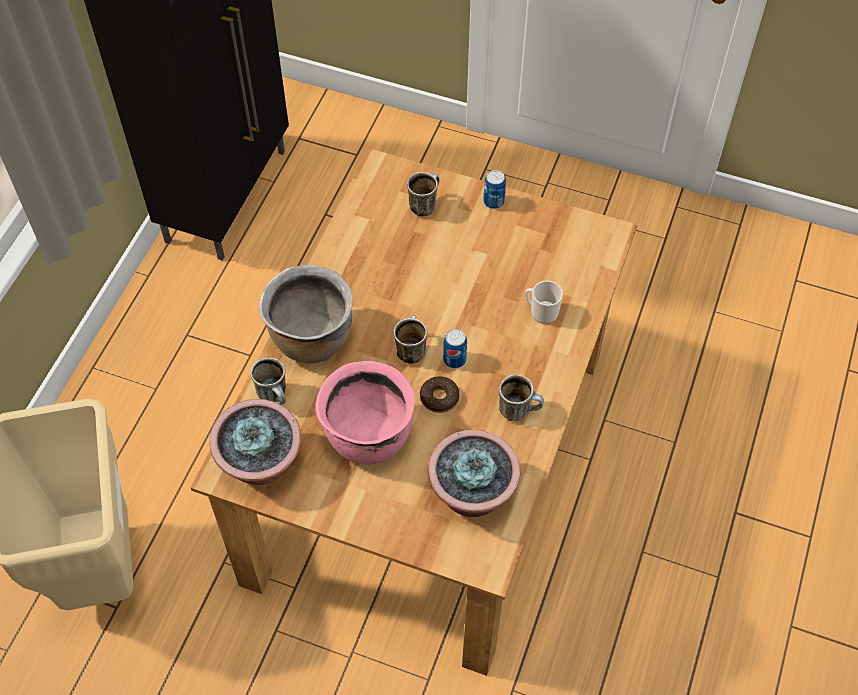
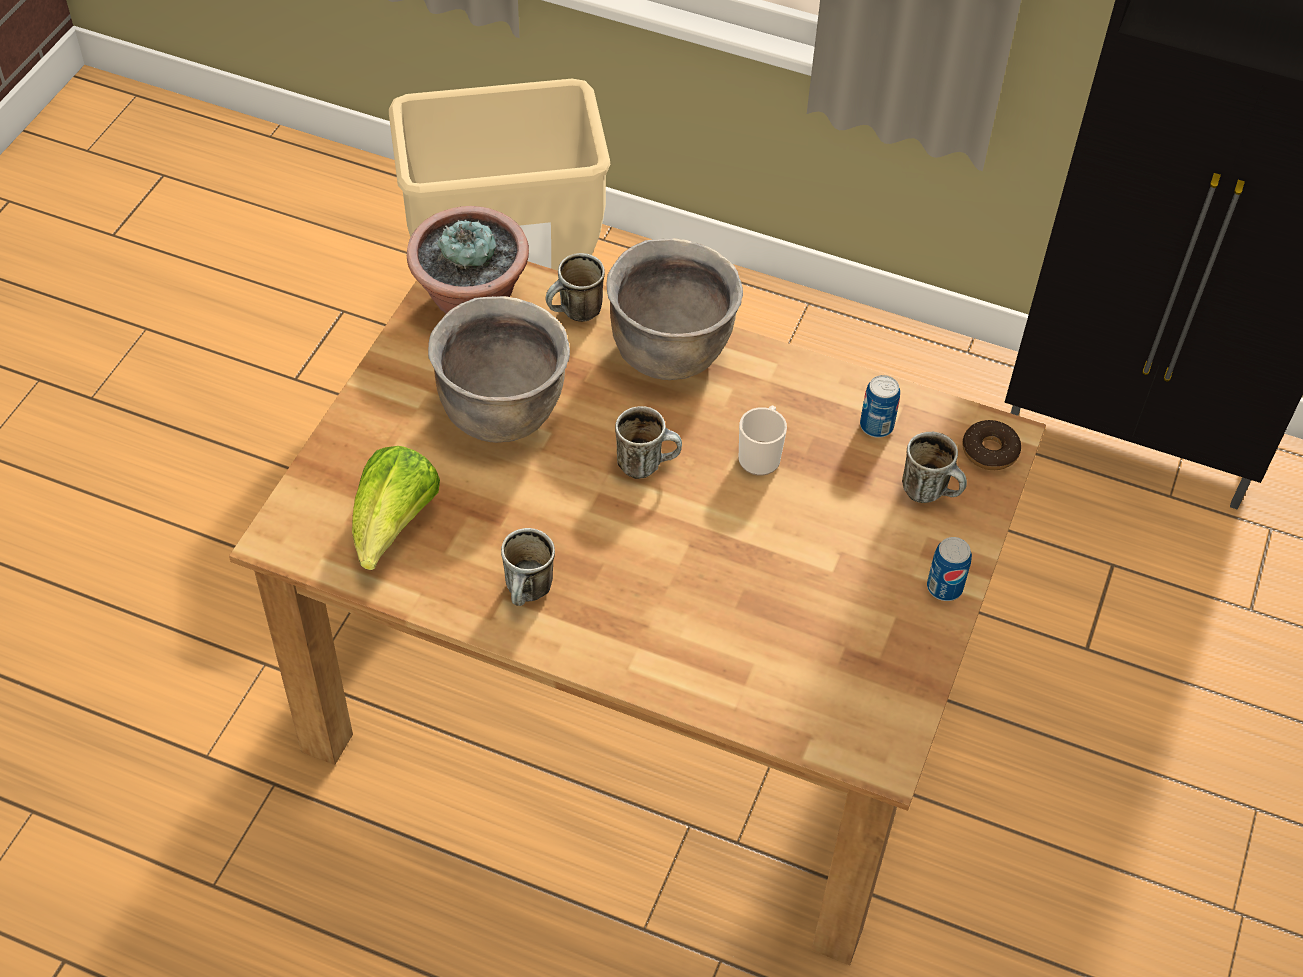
camera: 90 degrees right, 5 degrees down
pink cooking pot [315,361,414,465] -> brown cooking pot [428,296,570,443]
donut [420,376,459,413] -> donut moved to [962,420,1021,470]
potted plant [428,430,520,517] -> lettuce [352,446,440,570]
can [443,329,467,368] -> can moved to [860,375,900,438]
mug [525,281,563,324] -> mug moved to [739,406,787,476]

